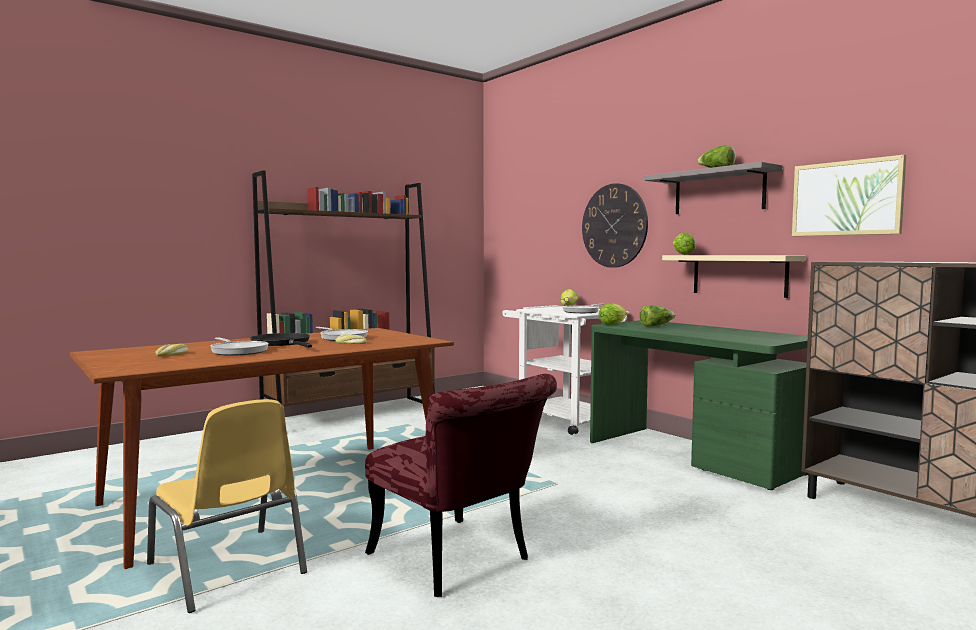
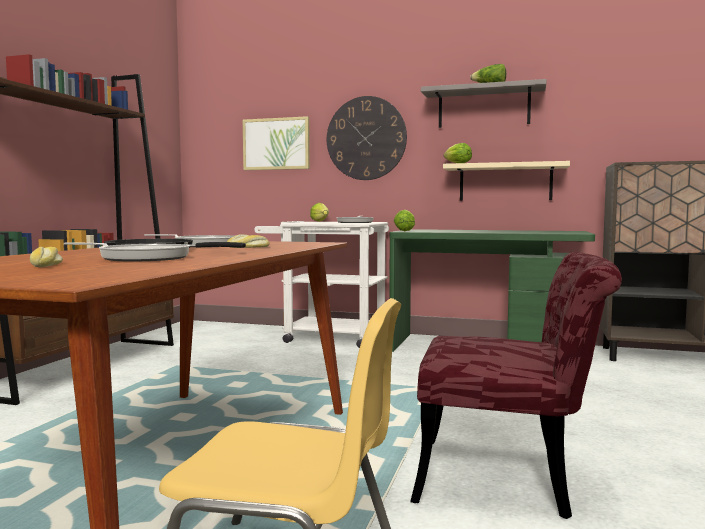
camera: 35 degrees left, 0 degrees up
lettuce [639,305,676,327] -> none
picture [792,155,906,236] -> picture moved to [243,116,310,170]

